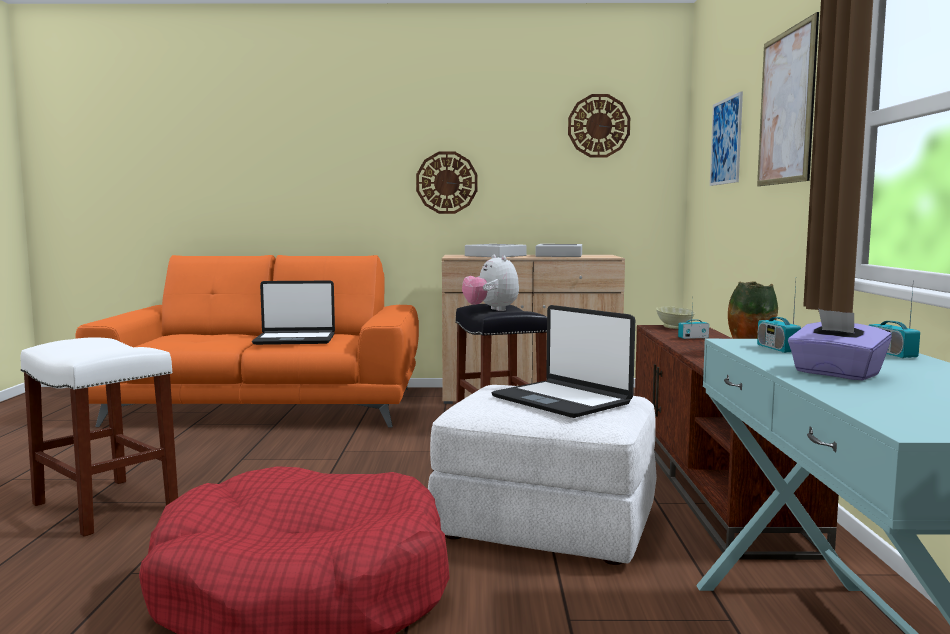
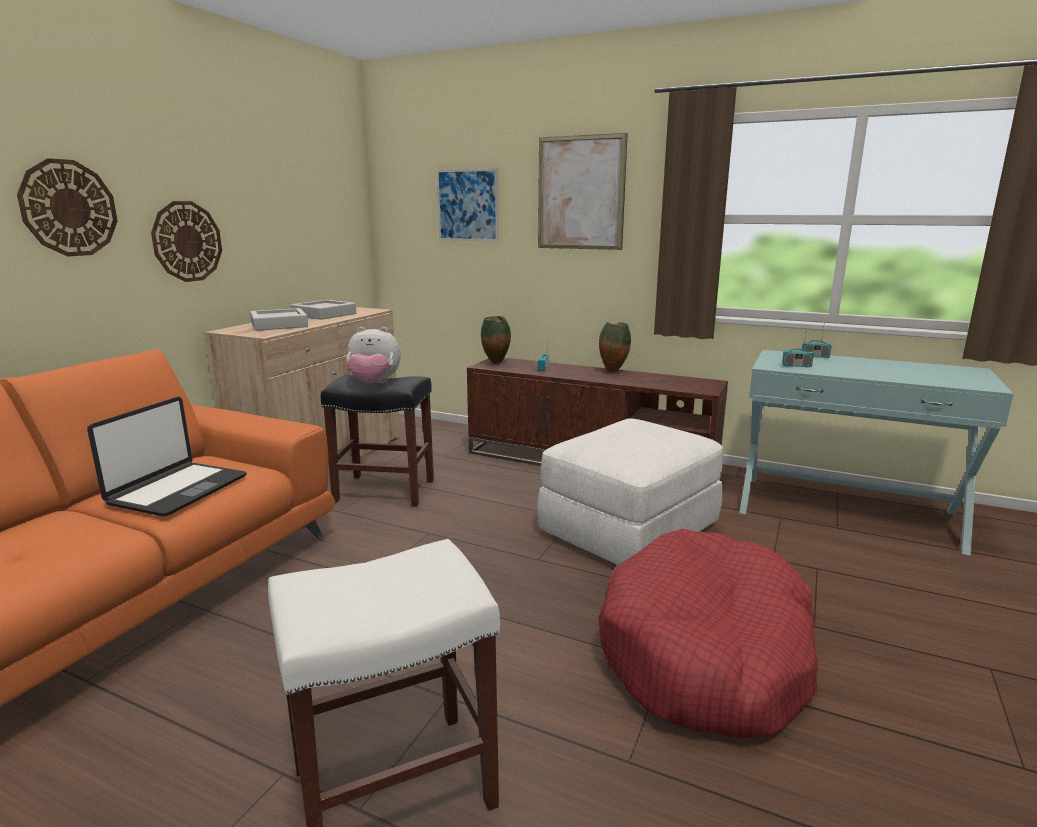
camera: 65 degrees left, 10 degrees up
laptop [491,305,635,418] -> none
wall clock [568,94,630,158] -> wall clock moved to [17,158,118,256]
beige bowl [656,307,695,329] -> vase [481,316,511,364]
purple tissue box [788,309,892,380] -> none

